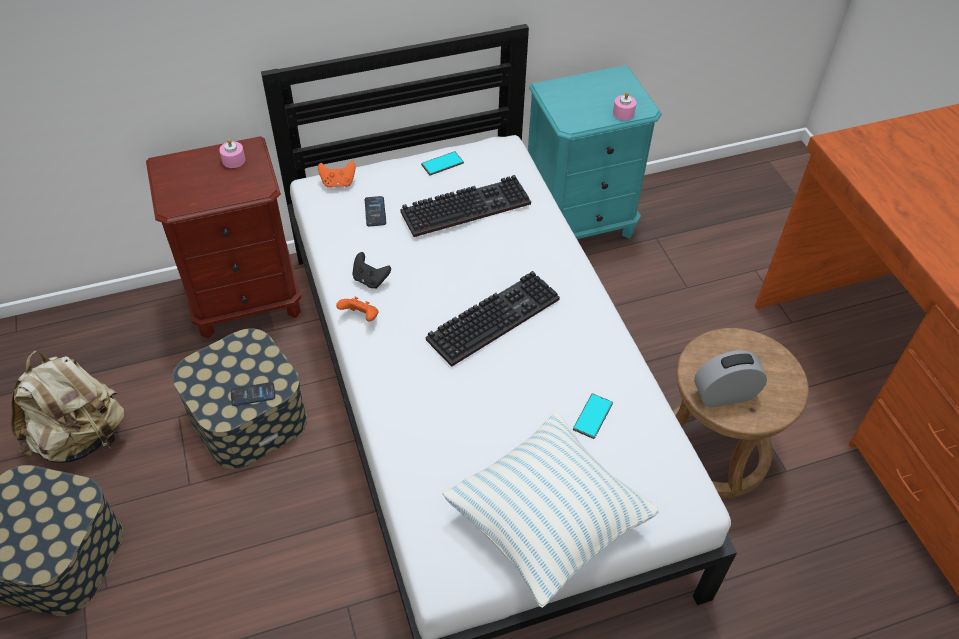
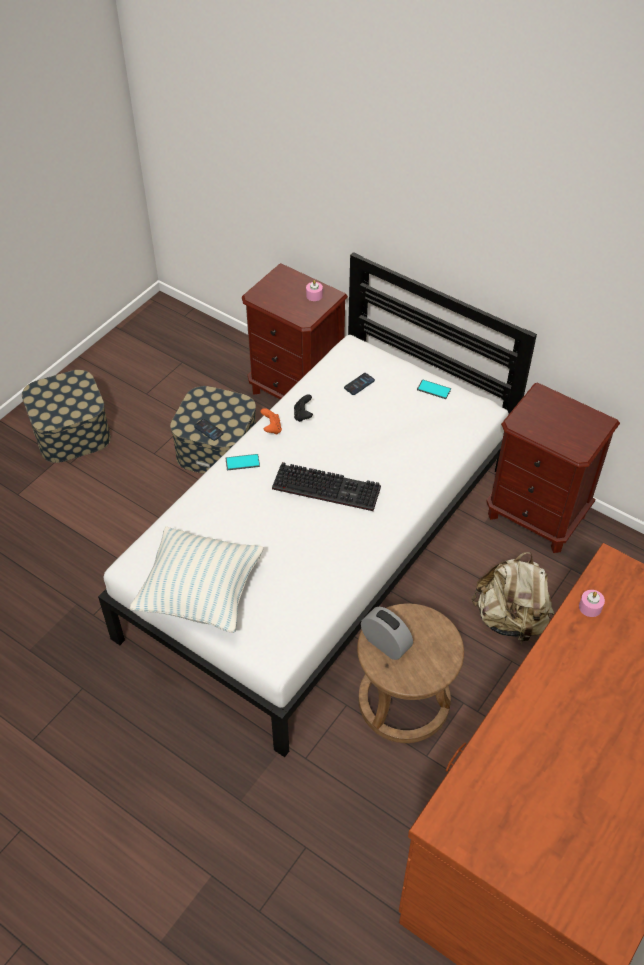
camera: 55 degrees right, 0 degrees up
beige backpack [11,351,124,463] -> beige backpack moved to [472,552,554,643]
orange game controller [318,161,355,188] -> none
keyboard [400,175,531,237] -> none
turquoise nightstand [528,65,662,239] -> brown nightstand [486,382,620,553]
phone [573,393,613,439] -> phone moved to [226,454,260,470]
pink candle [613,92,636,120] -> pink candle moved to [579,590,605,617]

